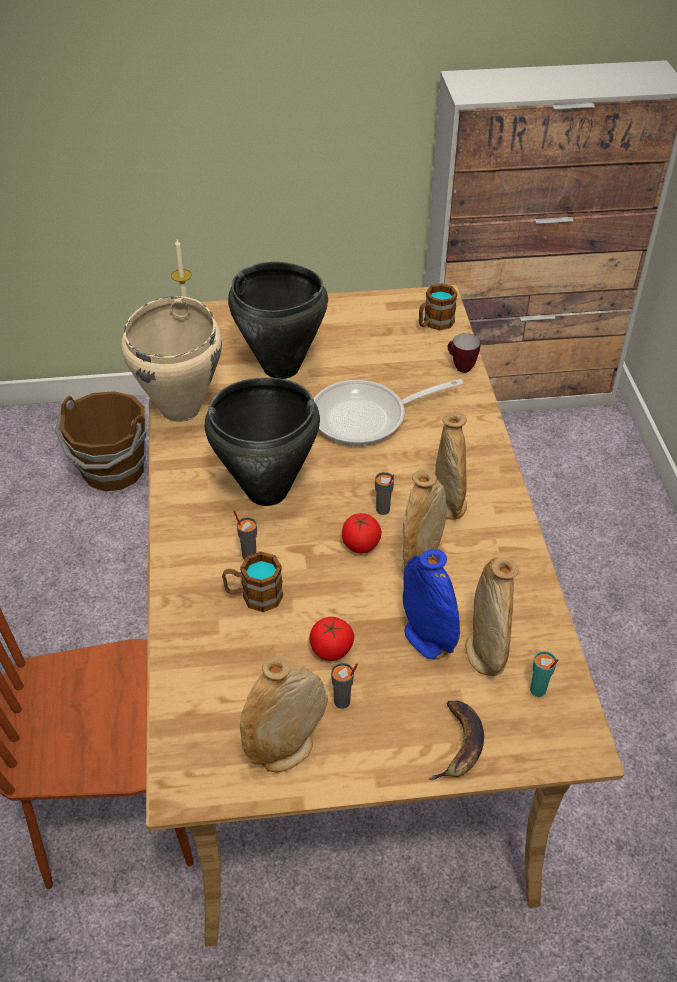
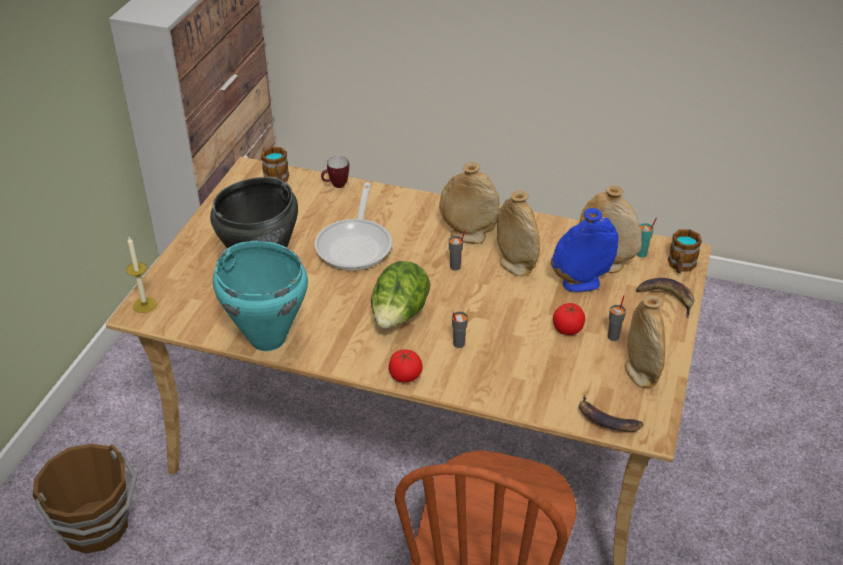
camera: 65 degrees left, 5 degrees down
beige cooking pot [121,296,222,422] -> turquoise cooking pot [213,241,308,351]
black cooking pot [205,377,320,506] -> lettuce [371,261,431,329]
mug [222,552,283,612] -> mug moved to [668,229,702,273]
tomato [342,513,382,554] -> tomato moved to [389,350,423,383]
none -> banana [579,395,643,432]

